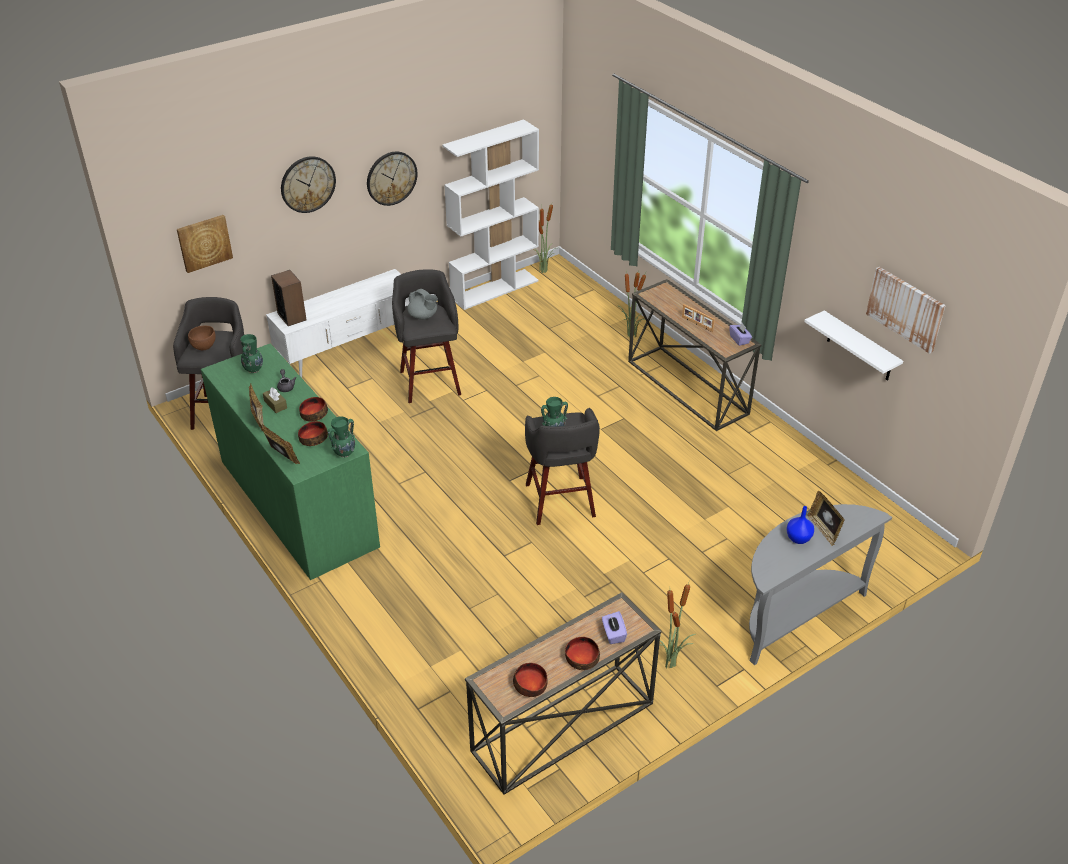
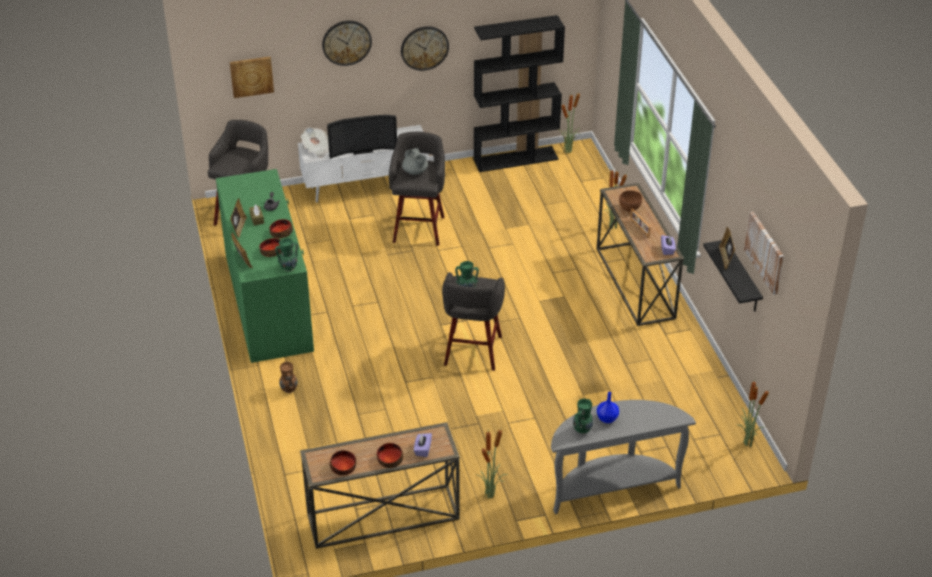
camera: 20 degrees right, 0 degrees up
brown bowl [188,326,216,350] -> brown bowl moved to [619,190,642,212]
green vase [240,334,263,373] -> green vase moved to [573,399,593,434]
speaker [271,270,307,326] -> newspaper [301,127,329,158]
white bookcase [442,119,539,310] -> black bookcase [474,15,565,172]
white shelf [804,310,903,381] -> black shelf [703,240,763,312]
picture frame [807,491,845,546] -> picture frame moved to [719,227,735,269]
none -> brown vase [279,361,298,393]
none -> television [327,115,397,159]
none -> potted plant [736,380,769,447]

